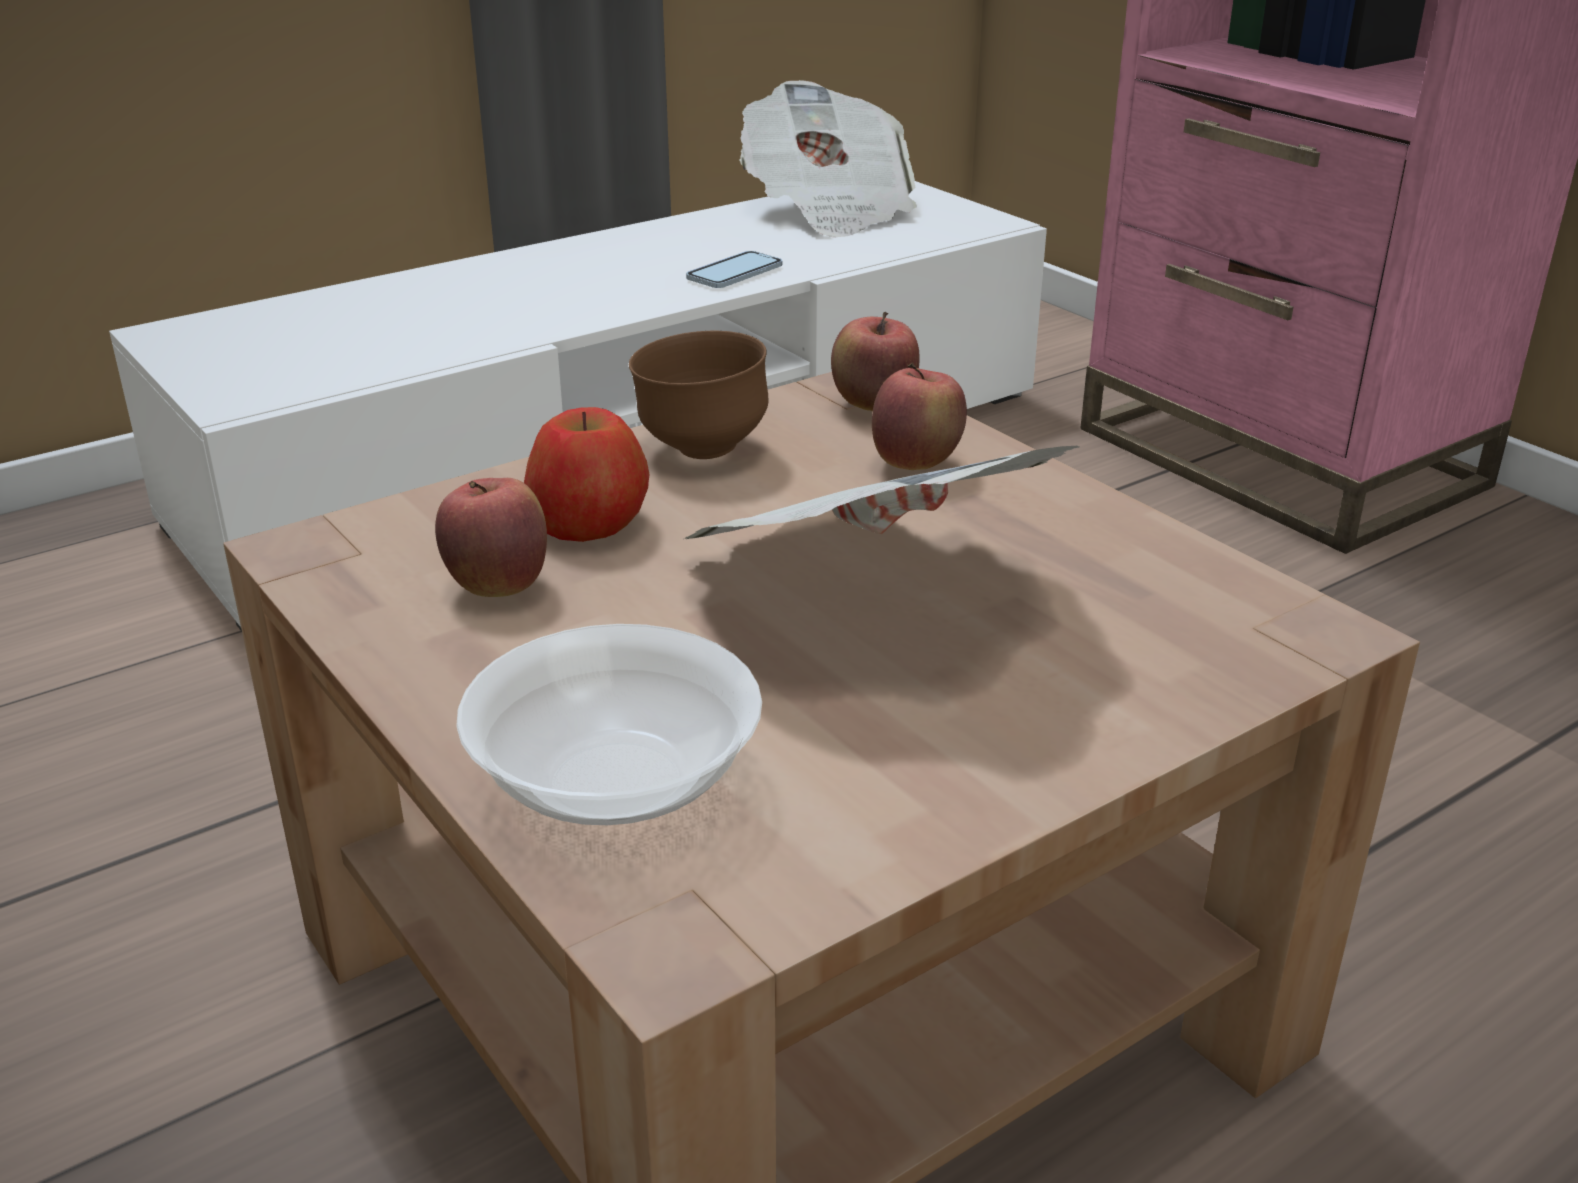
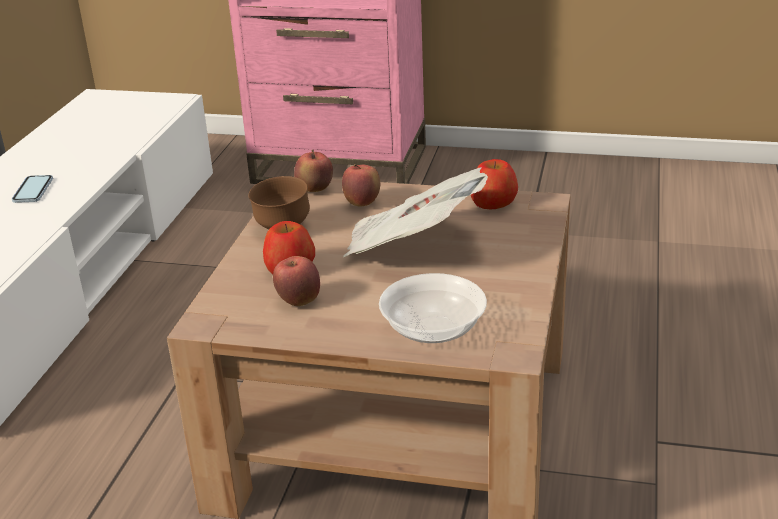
camera: 40 degrees left, 0 degrees up
phone [686,251,782,288] -> phone moved to [12,175,53,203]
newspaper [740,80,917,238] -> none
none -> apple [471,159,518,209]

